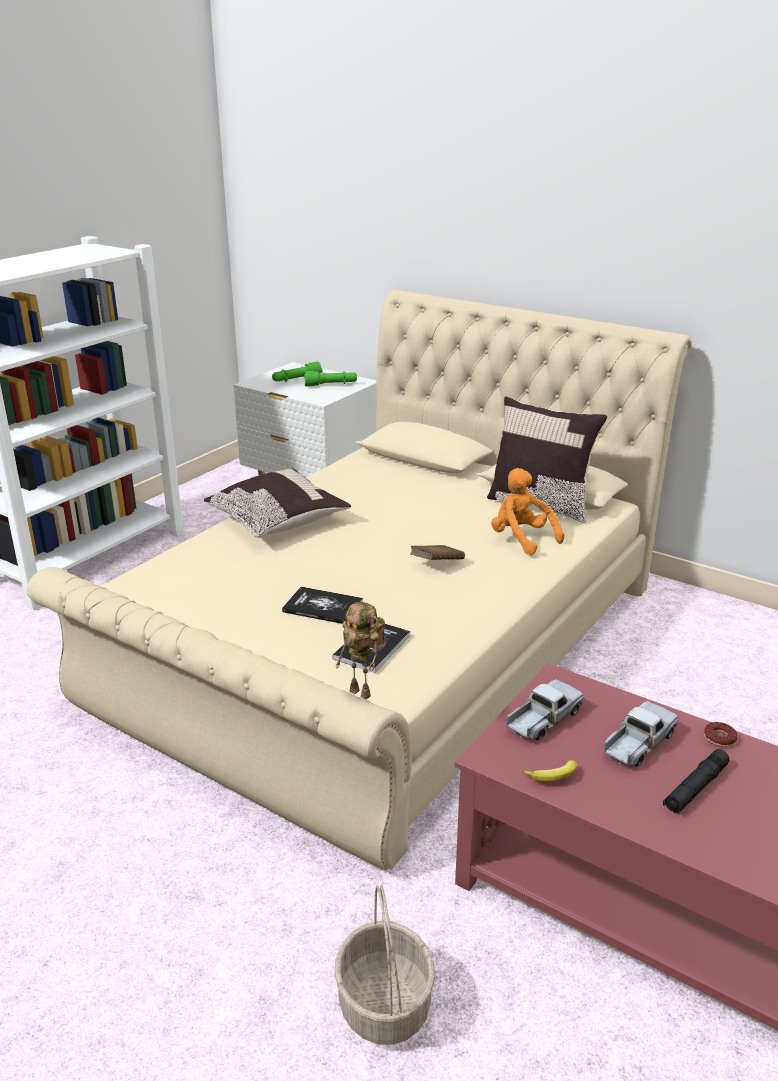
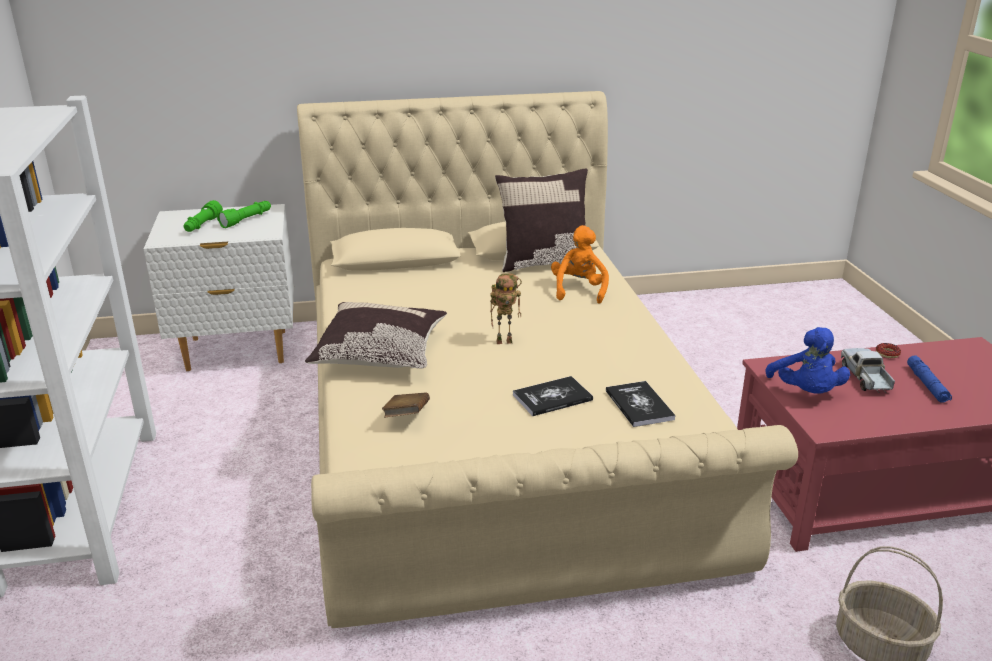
camera: 45 degrees left, 0 degrees up
toy robot [336,602,385,700] -> toy robot moved to [490,274,522,344]
brown book [410,545,465,560] -> brown book moved to [382,393,430,417]
orange plush toy [491,468,564,555] -> orange plush toy turned 90 degrees clockwise [551,225,609,304]
toy truck [506,679,584,740] -> blue plush toy [766,327,850,393]
banana [522,760,578,782] -> none
black flashlight [663,749,730,814] -> blue flashlight [907,355,952,402]

